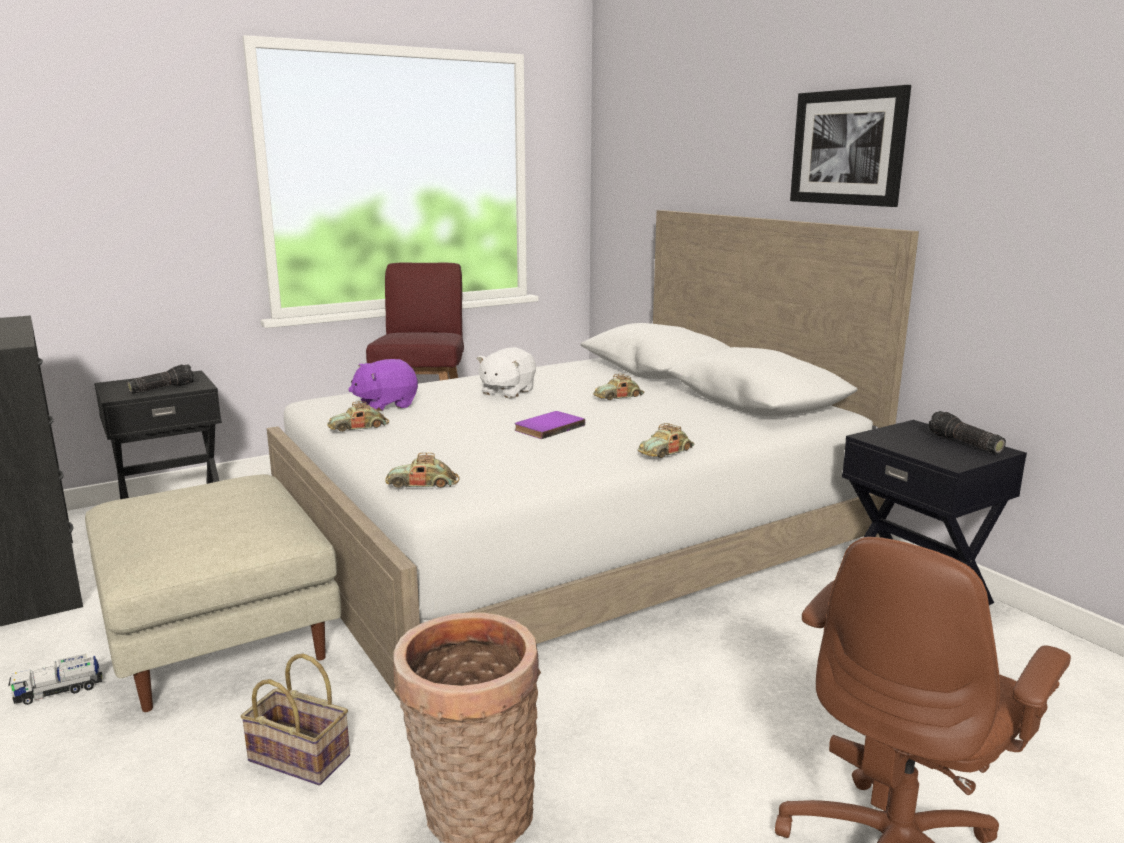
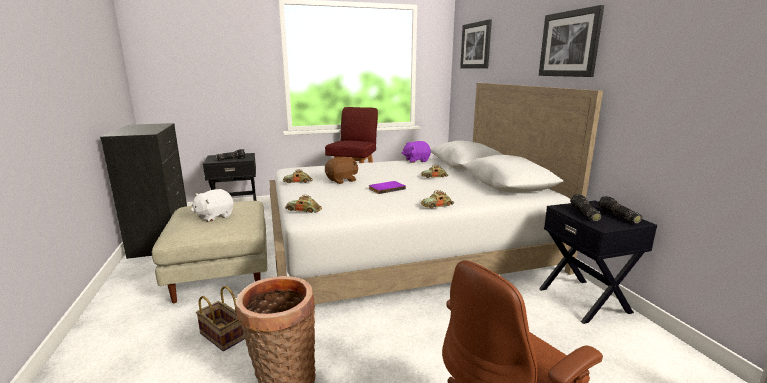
camera: 15 degrees right, 0 degrees up
toy truck [8,654,102,705] -> none
purple plush toy [348,359,418,411] -> purple plush toy moved to [402,141,431,163]
white plush toy [476,347,536,399] -> white plush toy moved to [191,189,234,222]
none -> brown plush toy [325,157,358,184]
none -> picture [460,19,492,68]
none -> flashlight [570,194,602,222]

